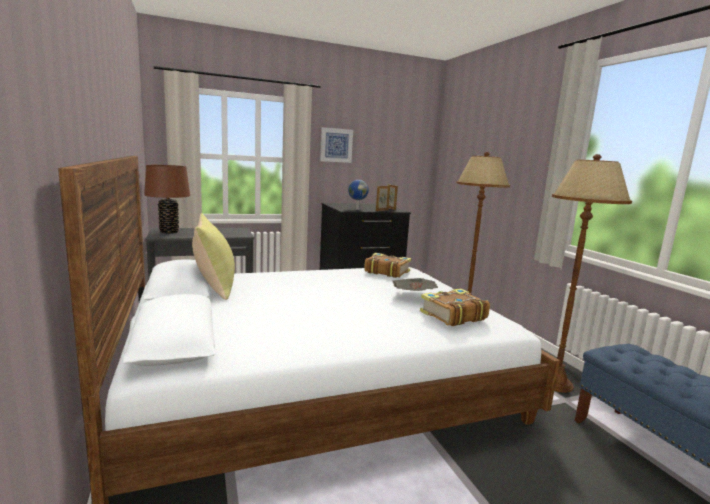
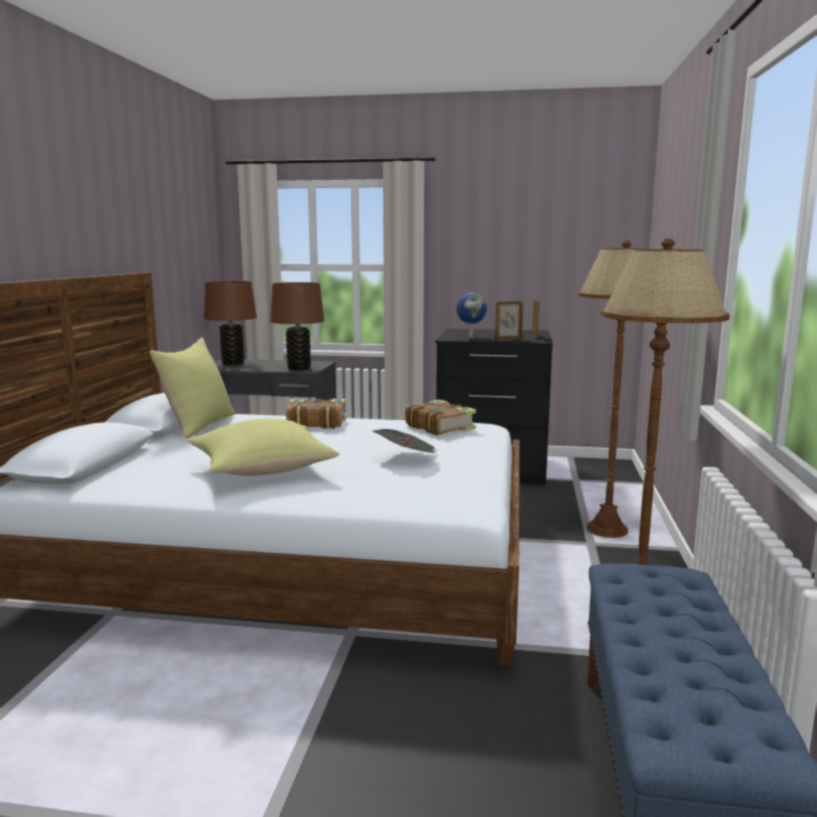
camera: 30 degrees right, 0 degrees up
picture [320,127,353,163] -> none
book [420,288,490,326] -> book moved to [286,399,346,428]
none -> yellow pillow [187,418,339,476]
none -> brown table lamp [270,282,325,370]

